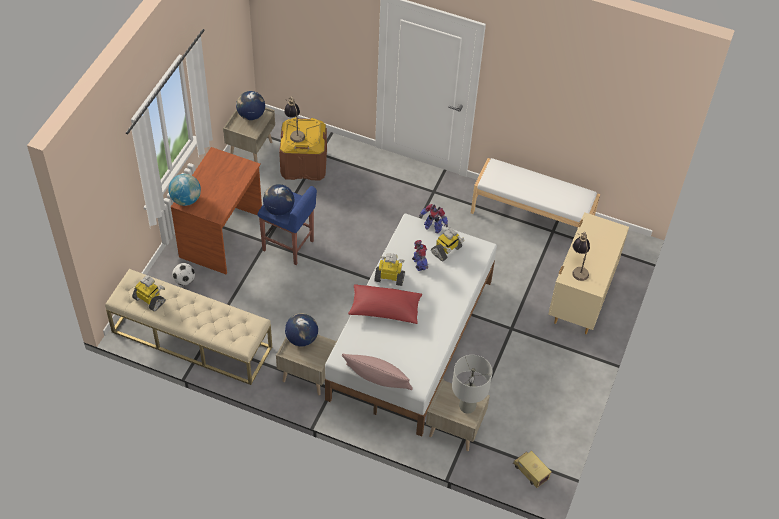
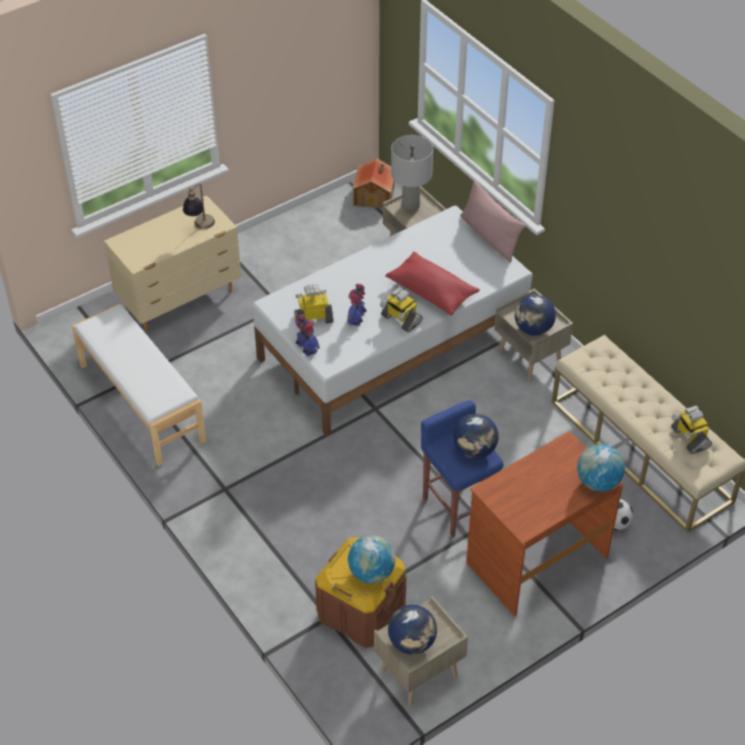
camera: 145 degrees left, 5 degrees down
table lamp [284,96,305,143] -> globe [348,535,396,583]
toy truck [513,451,552,488] -> toy house [353,158,395,209]

